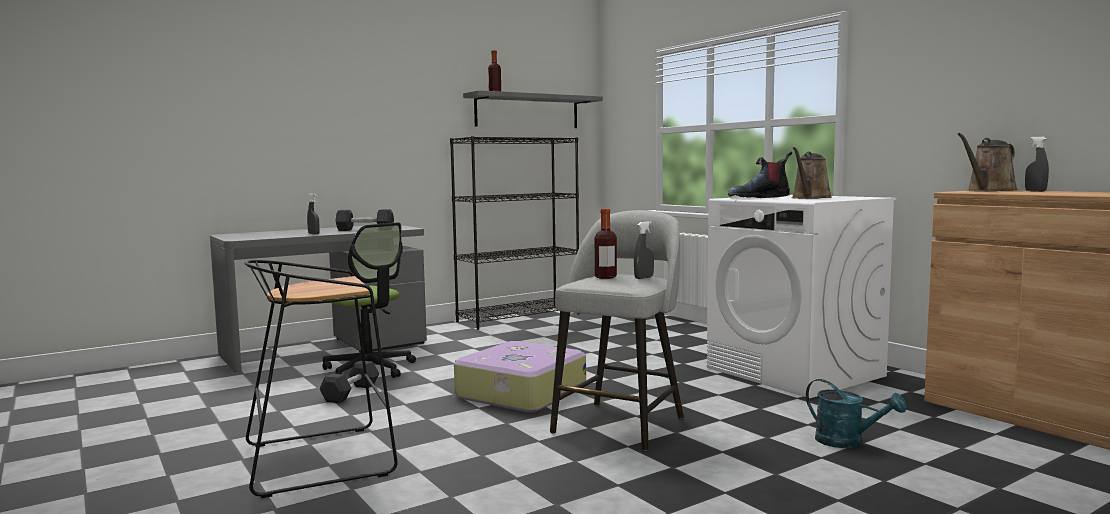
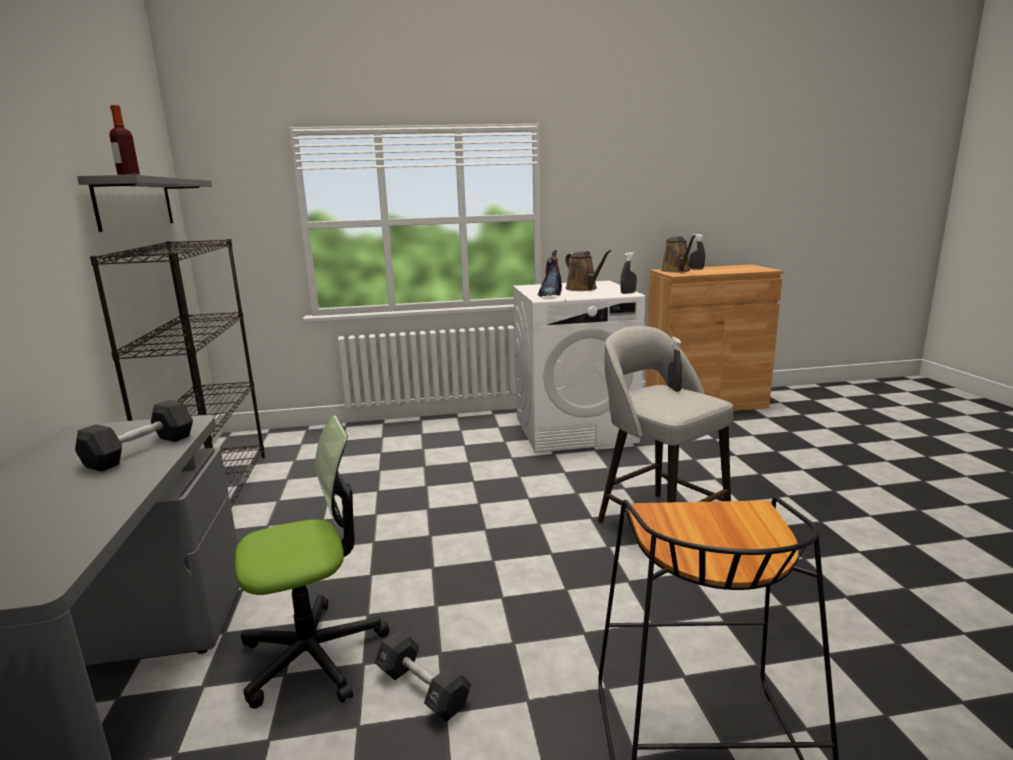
camera: 65 degrees left, 10 degrees up
grey spray bottle [307,193,320,234] -> grey spray bottle moved to [621,252,637,294]
suitcase [454,341,586,412] -> none
bottle [595,209,617,279] -> none
turquoise watering can [806,379,906,448] -> none

